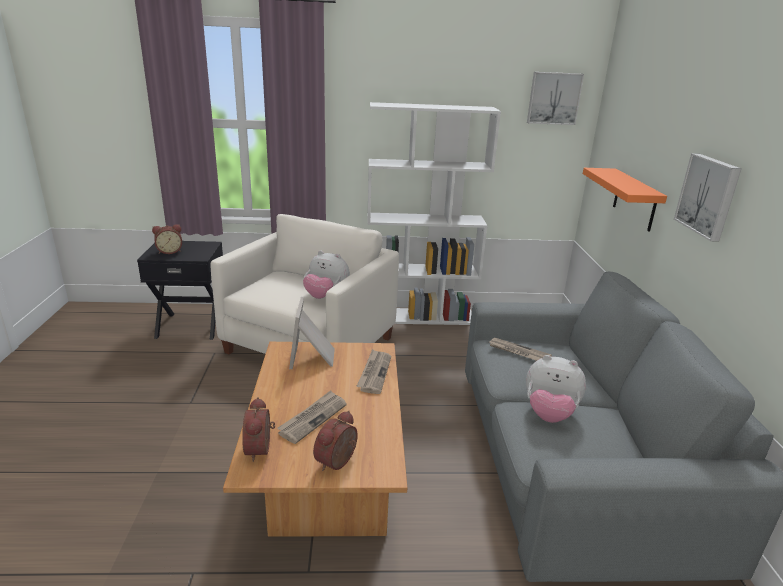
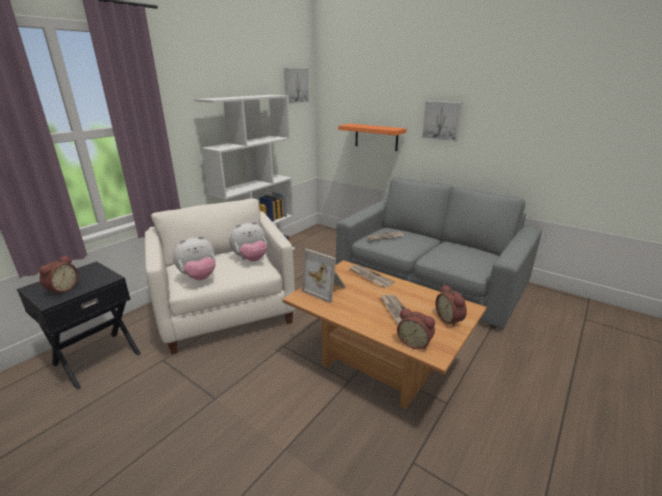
camera: 50 degrees left, 0 degrees up
plush toy [526,355,586,423] -> plush toy moved to [173,235,216,280]

